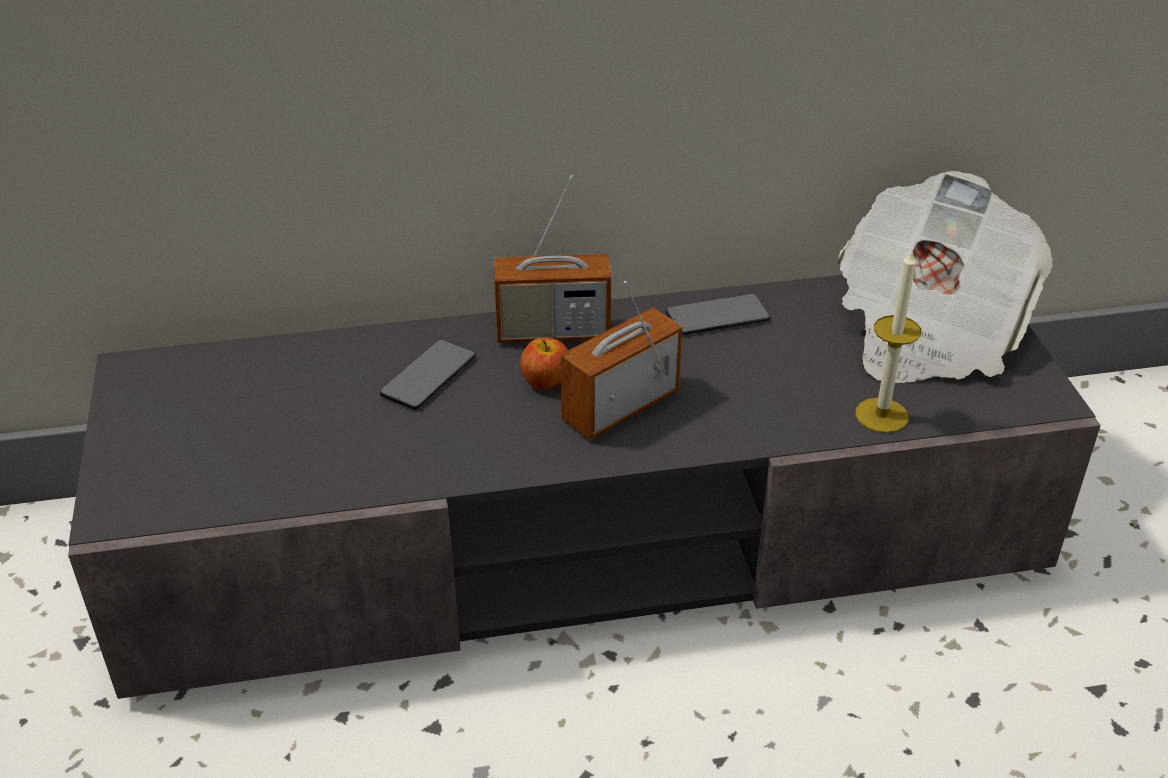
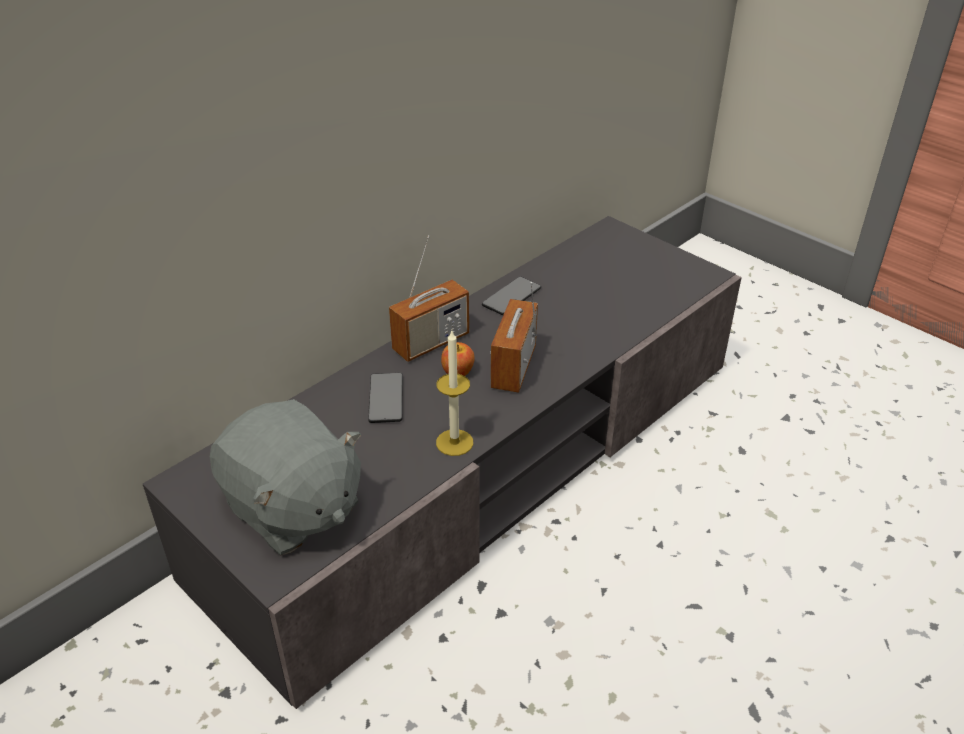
camera: 35 degrees left, 0 degrees up
newspaper [838,171,1053,383] -> none
candle [855,249,921,433] -> candle moved to [436,331,473,456]
none -> grey plush toy [210,399,361,556]

